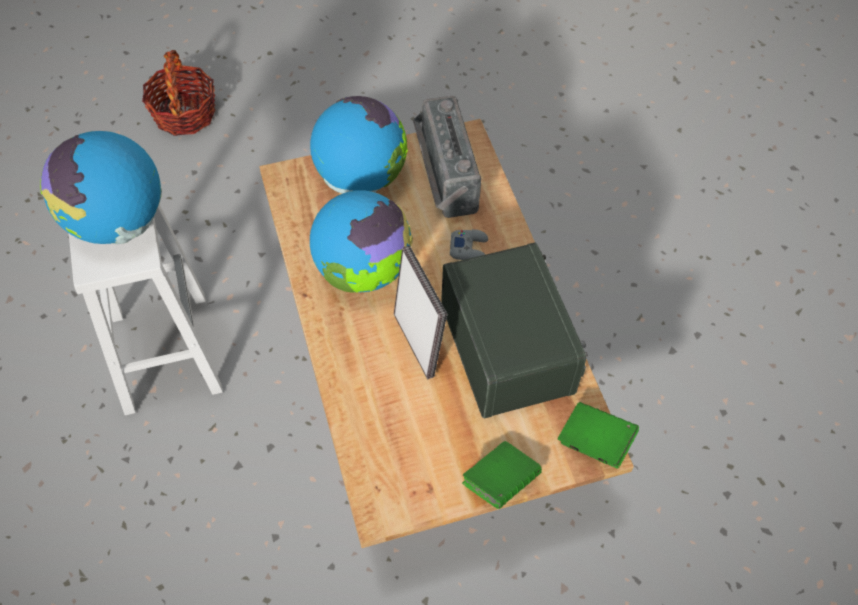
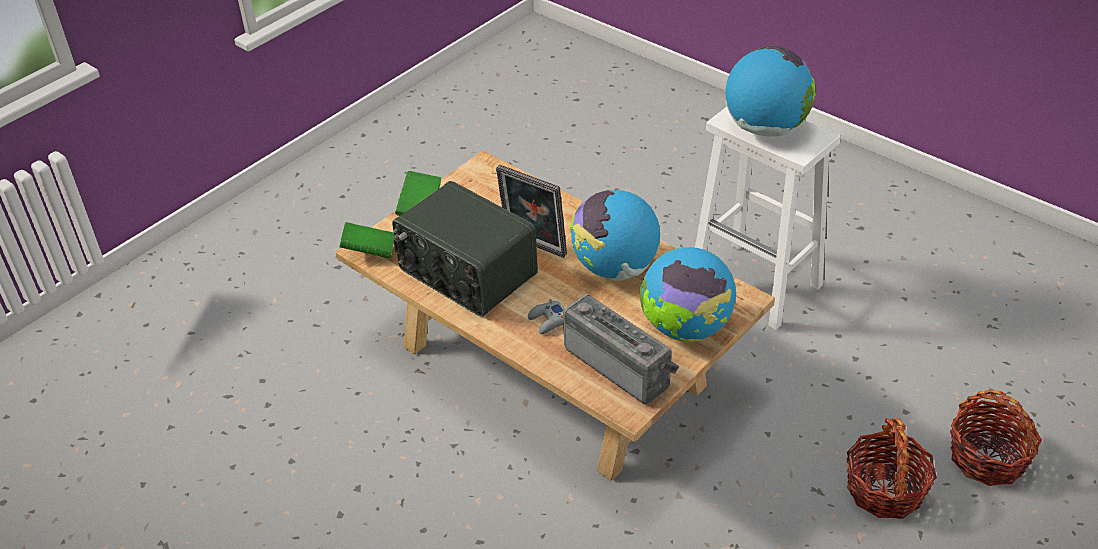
camera: 150 degrees right, 15 degrees down
none -> basket [846,418,937,519]

